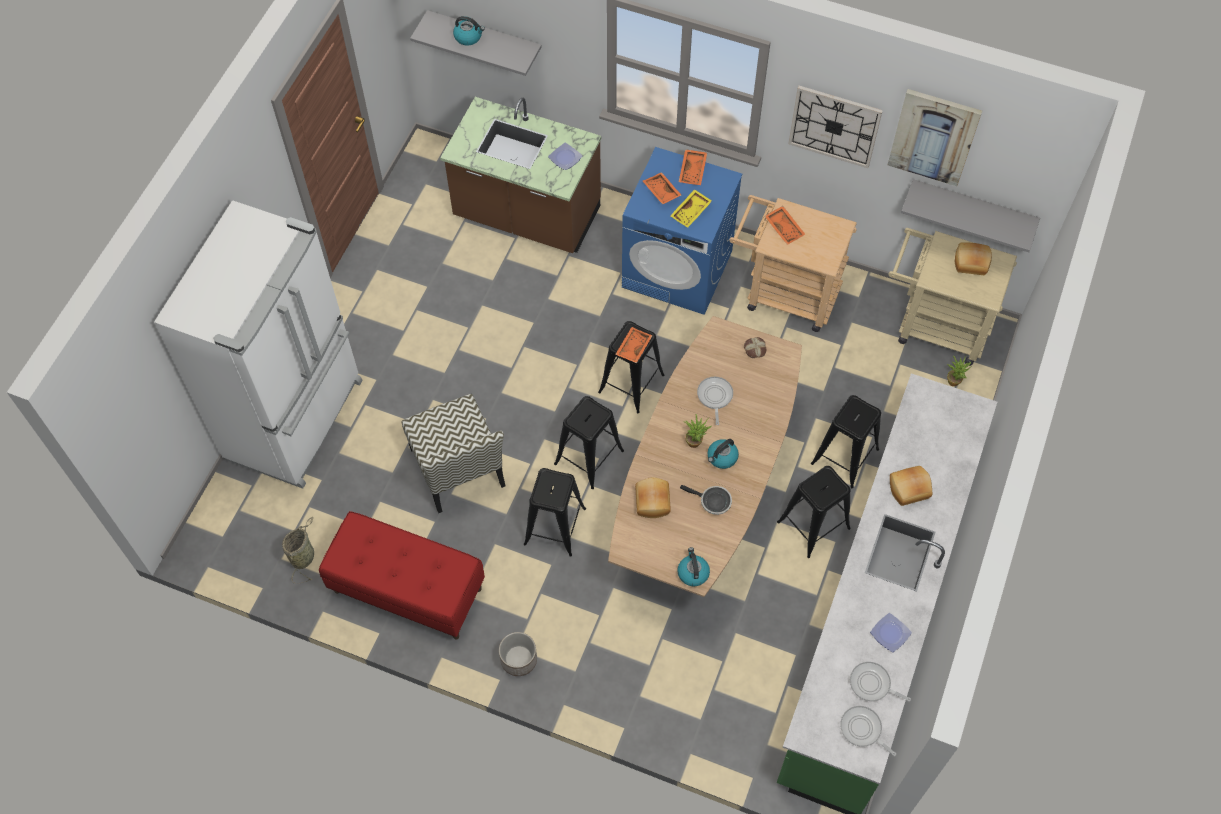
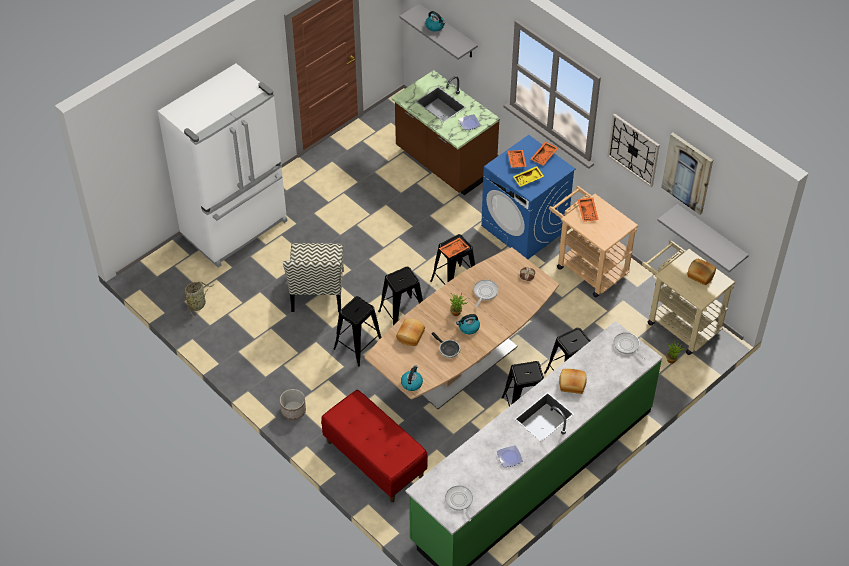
camera: 25 degrees right, 10 degrees down
red bench [319,511,485,639] -> red bench moved to [321,390,428,502]
frying pan [850,662,911,701] -> frying pan moved to [613,332,646,360]

